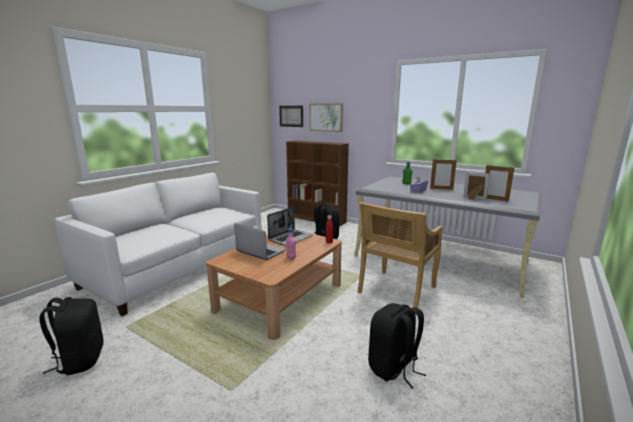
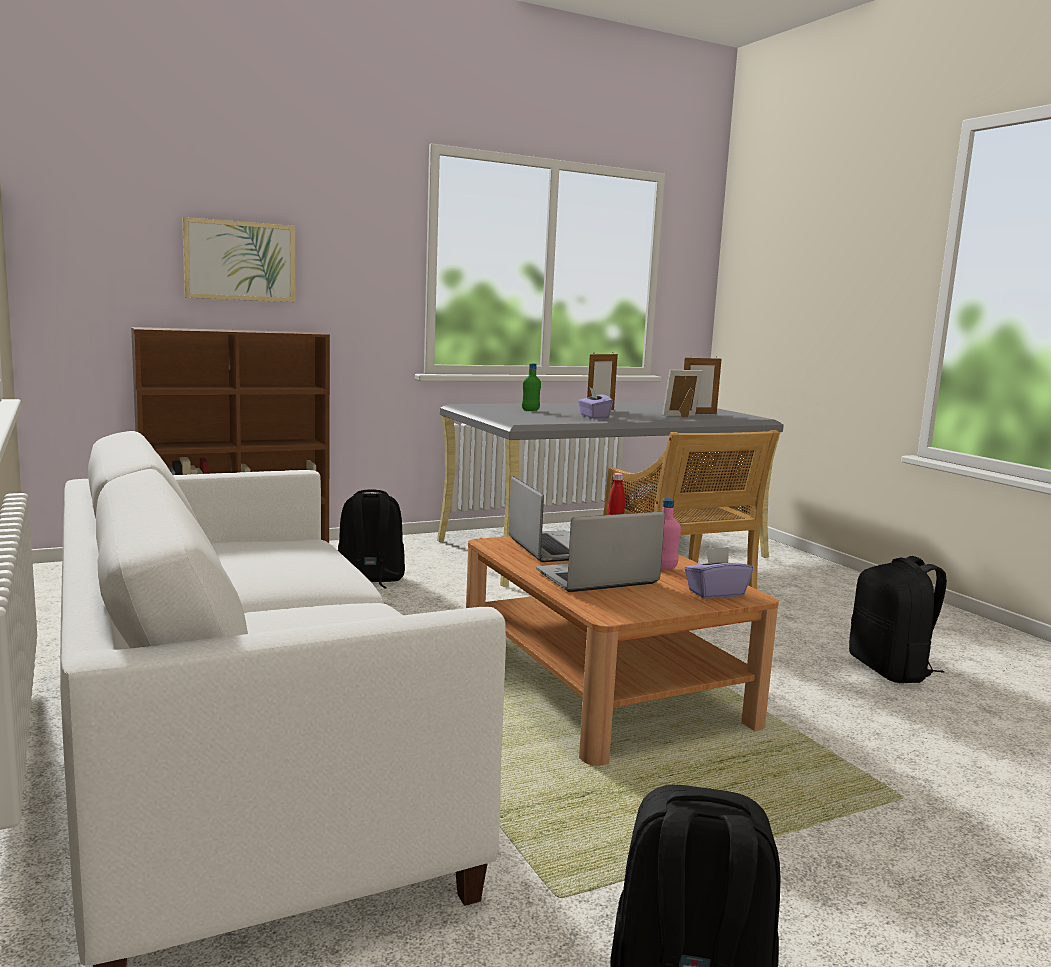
camera: 60 degrees left, 5 degrees down
picture [279,106,303,127] -> none
none -> purple tissue box [685,547,753,599]

